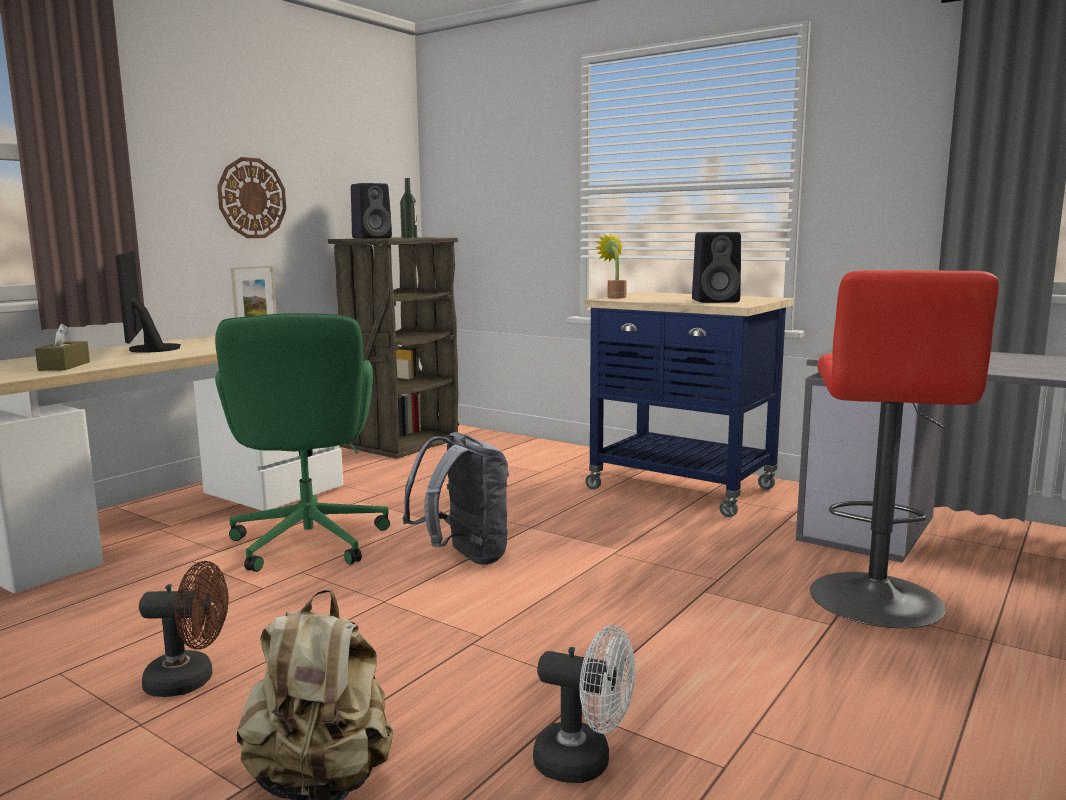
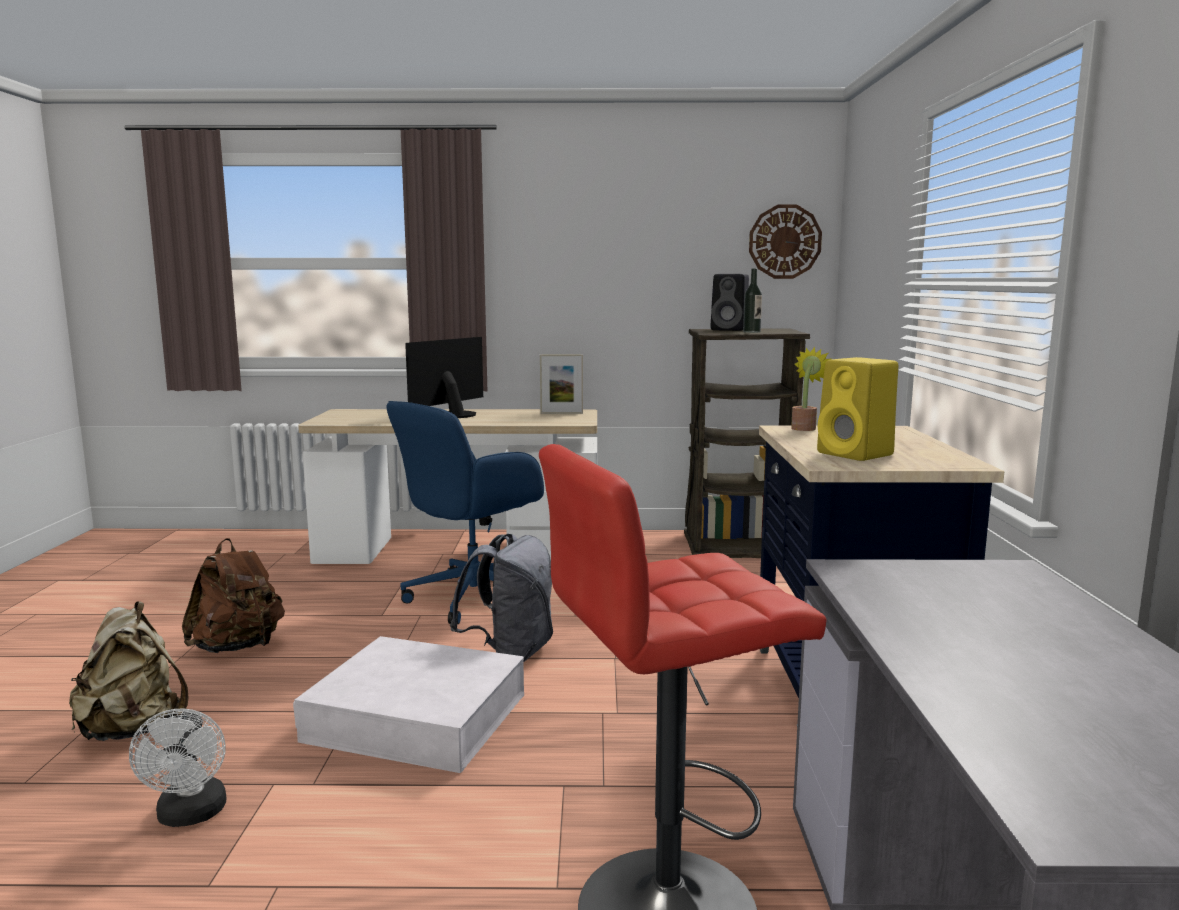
camera: 55 degrees right, 0 degrees up
brown tissue box [35,323,90,371] -> none
brown fan [139,561,228,697] -> brown backpack [182,538,285,653]
green office chair [215,313,390,572] -> blue office chair [387,401,544,624]
wall clock [217,157,286,238] -> wall clock moved to [749,205,822,279]
black speaker [692,232,741,303] -> yellow speaker [817,357,898,461]
none -> white storage box [293,636,524,773]

